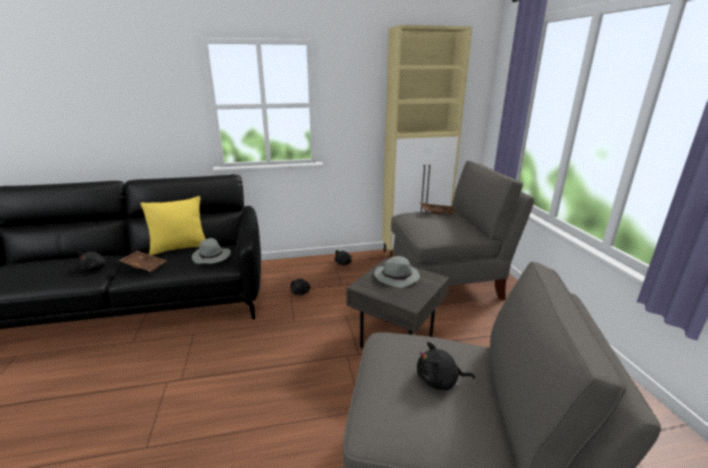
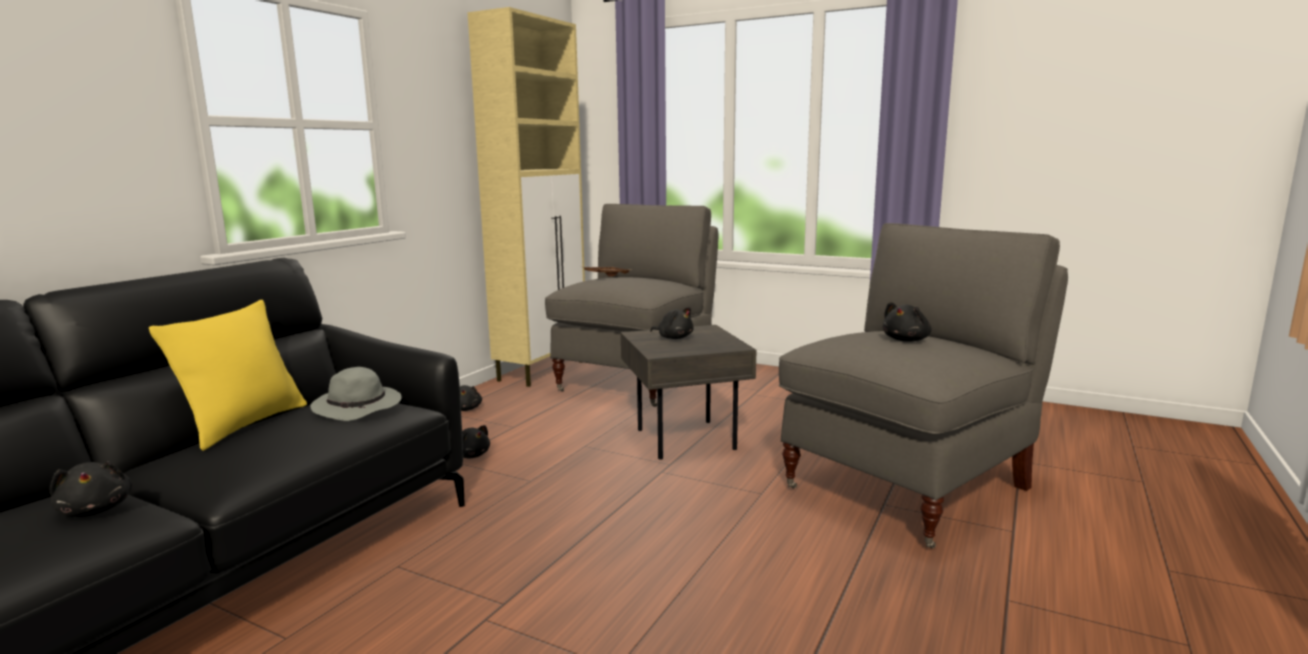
camera: 50 degrees left, 10 degrees down
brown tray [119,251,168,271] -> none
grey hat [374,256,420,288] -> black plush toy [650,307,694,339]

